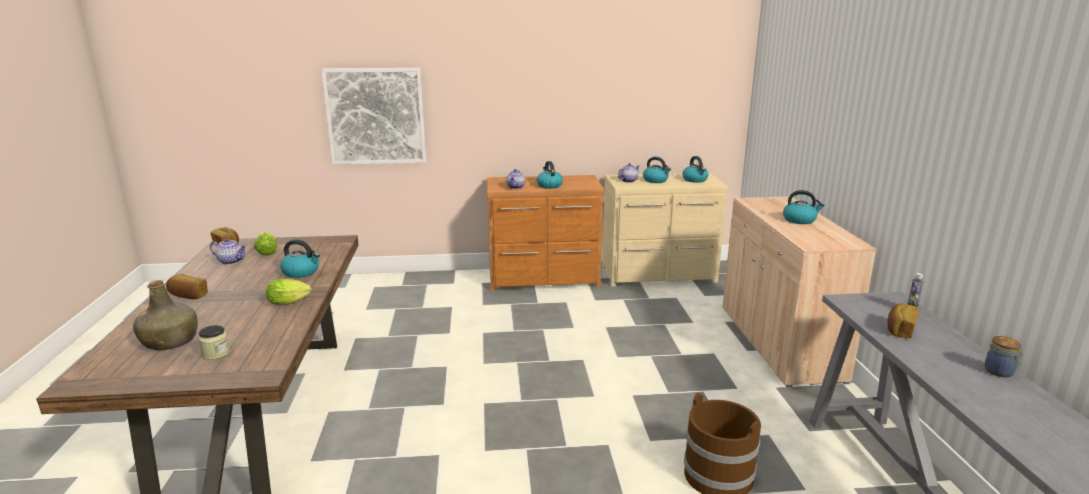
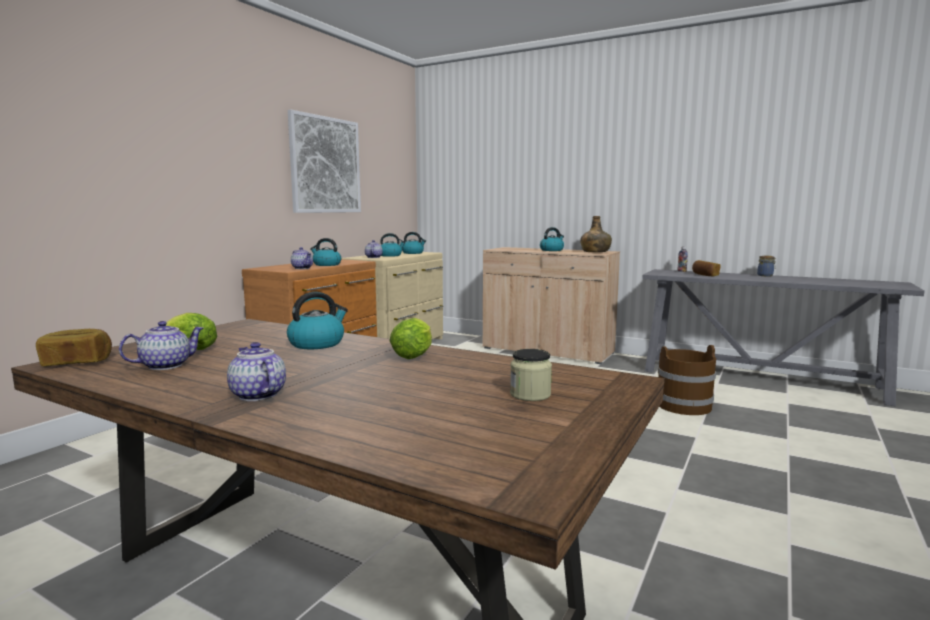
camera: 55 degrees left, 10 degrees down
green bottle [133,280,198,350] -> green bottle moved to [580,216,612,252]
bread [166,274,208,300] -> teapot [227,342,286,401]
picture [321,68,427,165] -> picture moved to [288,110,361,213]

